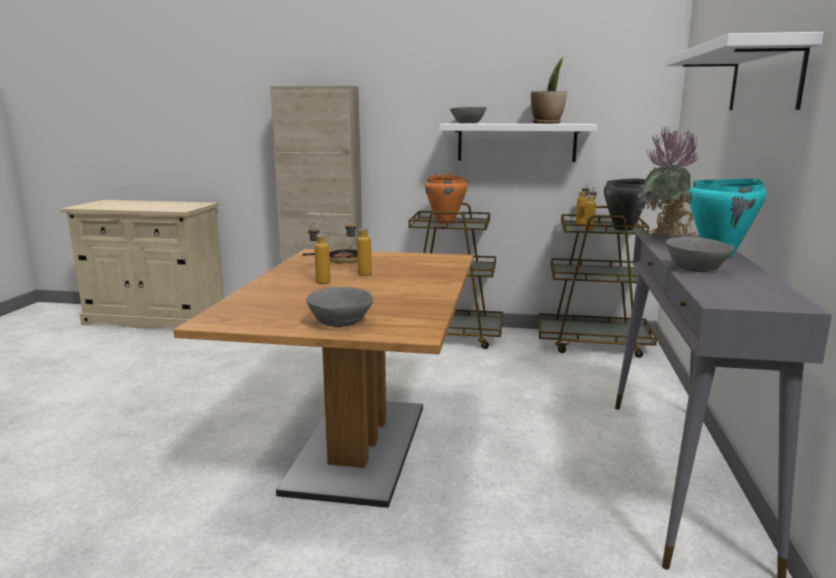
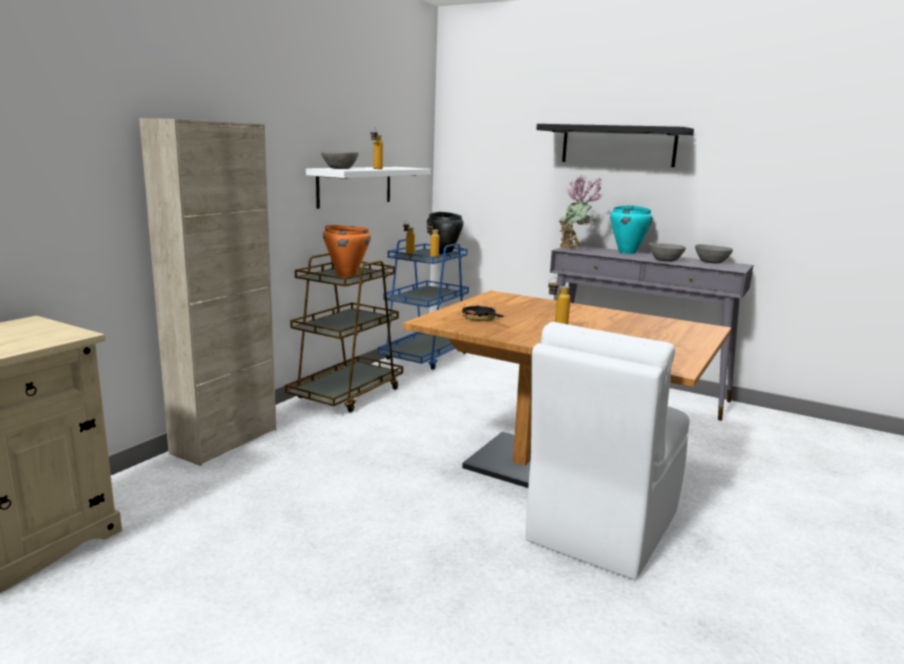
camera: 70 degrees left, 0 degrees up
grey bowl [306,287,373,327] -> grey bowl moved to [695,244,733,264]
bottle [345,219,372,276] -> bottle moved to [370,127,383,169]
potted plant [531,56,567,124] -> none
brown cart [538,206,657,358] -> blue cart [378,239,469,370]
white shelf [666,32,824,110] -> black shelf [536,124,694,167]
none -> white chair [526,322,690,580]

